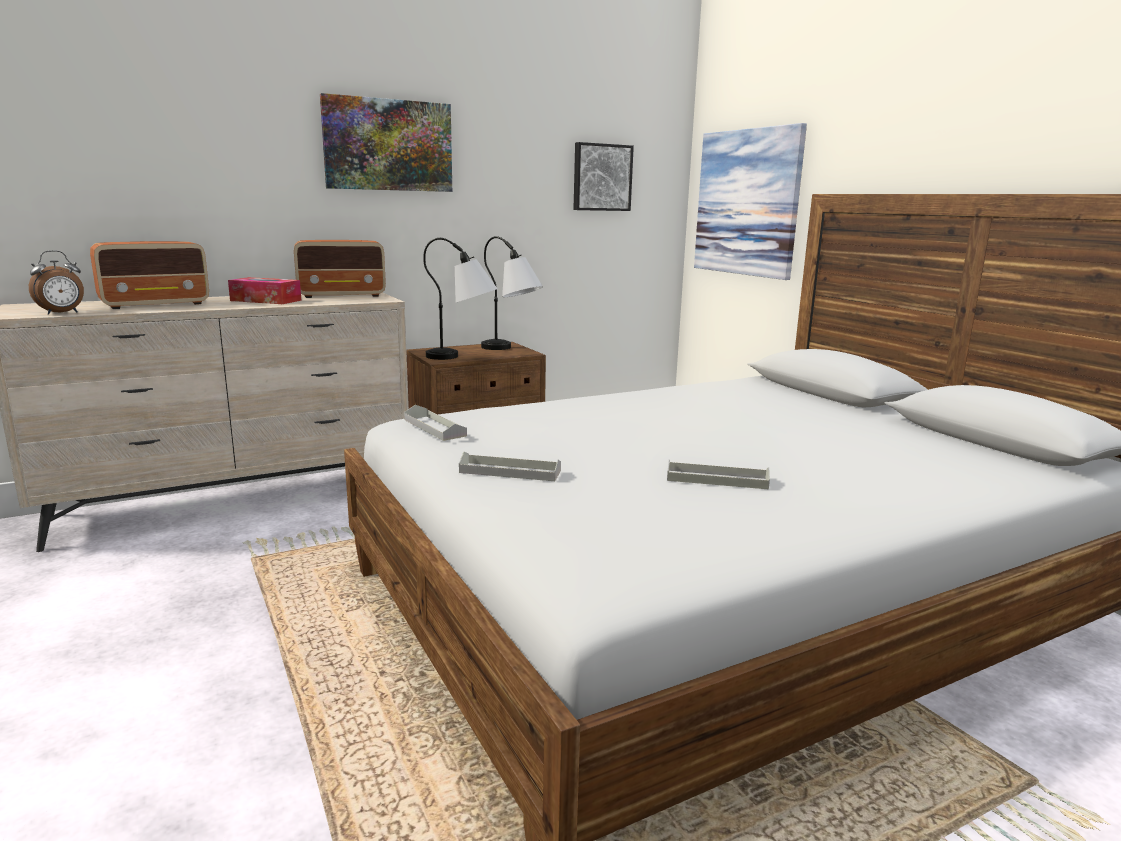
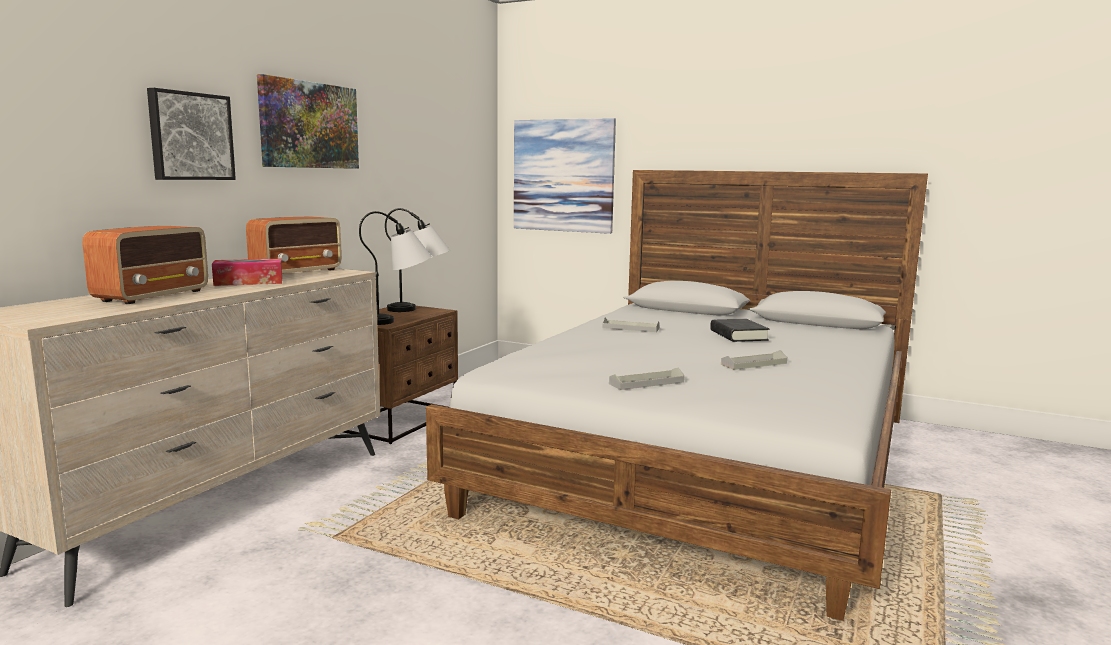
camera: 35 degrees left, 5 degrees down
alarm clock [29,250,84,315] -> none
grey tray [404,405,467,441] -> grey tray moved to [602,318,660,332]
picture [573,142,634,211] -> picture moved to [147,88,236,180]
none -> black book [710,319,769,342]

